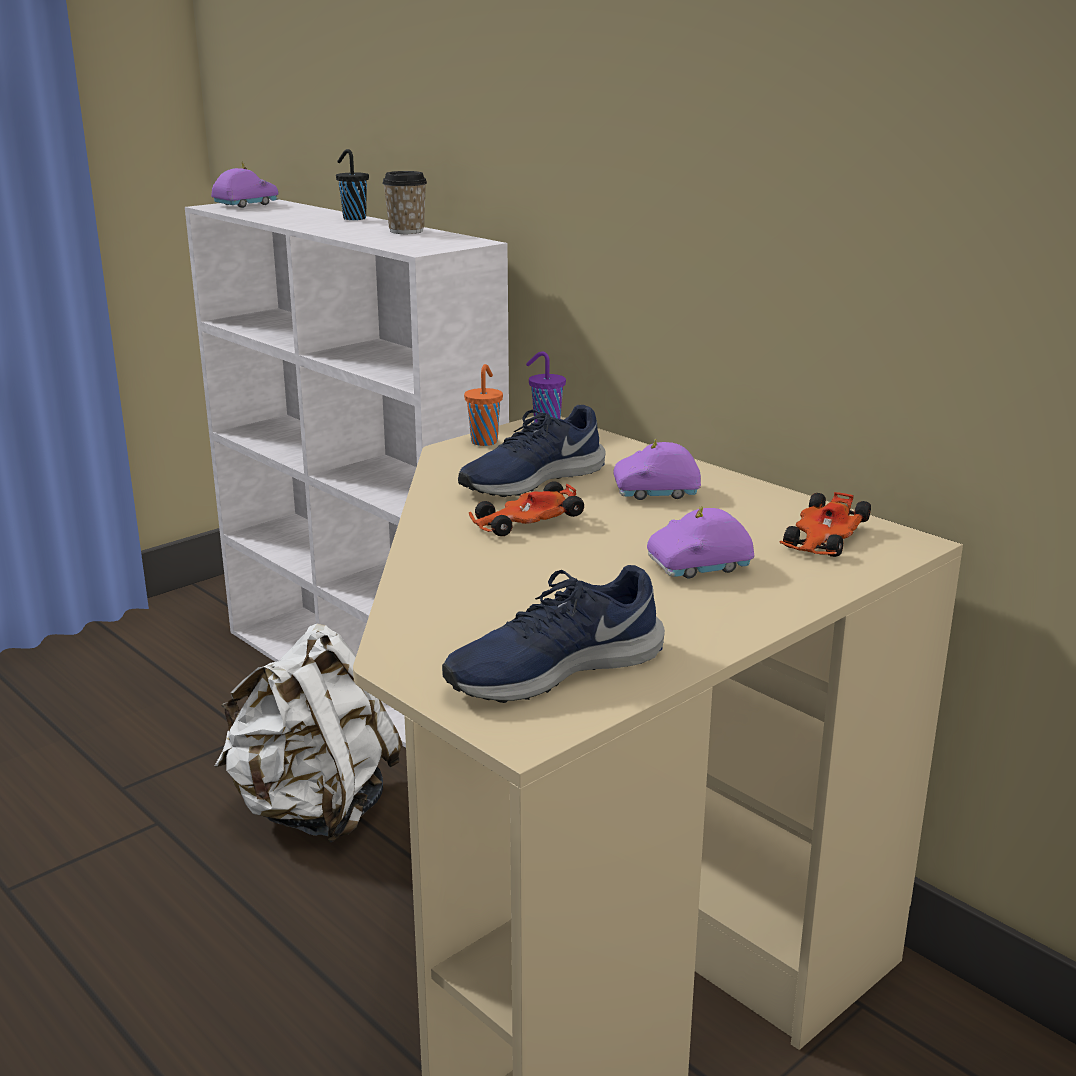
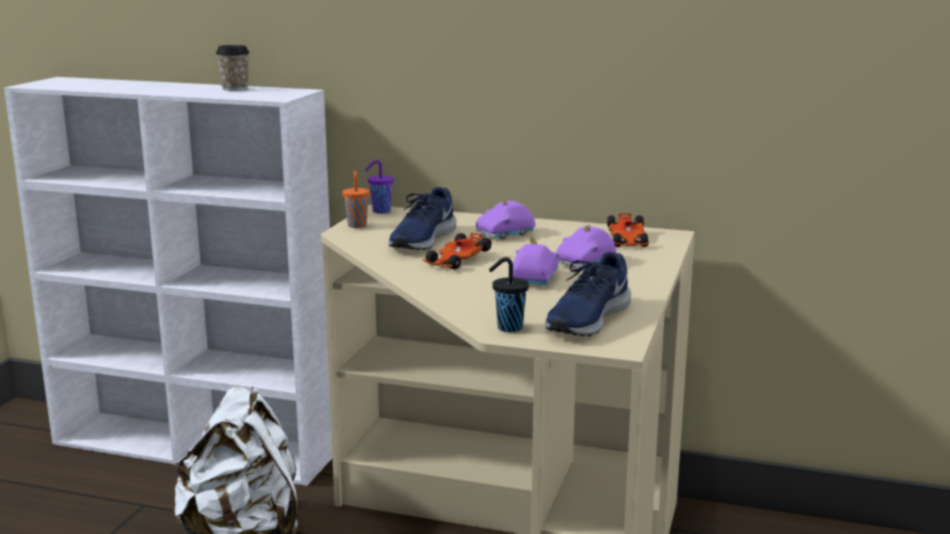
camera: 30 degrees left, 5 degrees down
purple toy car [211,162,279,208] -> purple toy car moved to [513,237,559,285]
black cup [336,149,369,220] -> black cup moved to [489,257,529,332]

